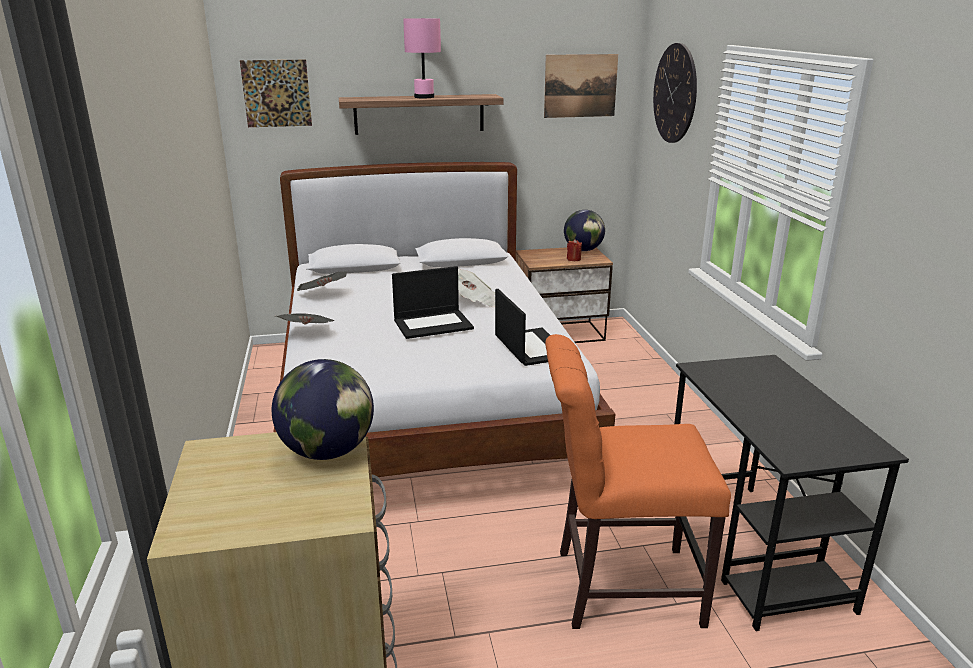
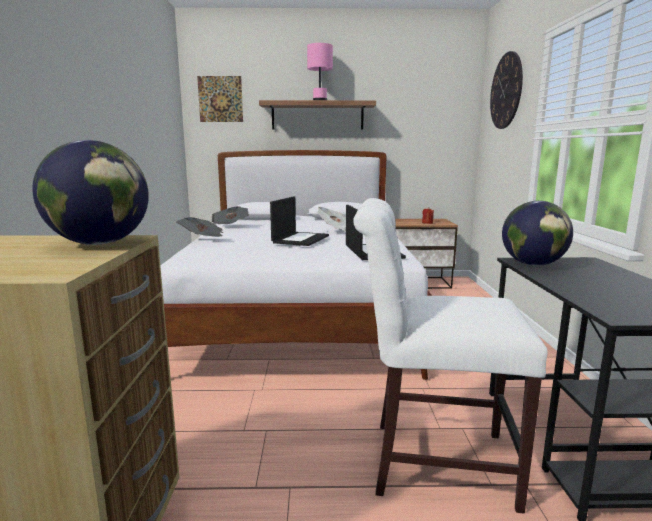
camera: 10 degrees right, 10 degrees down
laptop [392,266,474,339] -> laptop turned 60 degrees counterclockwise [270,196,329,246]
picture [544,54,618,118] -> none
orange chair [545,334,731,629] -> white chair [353,198,548,514]
globe [564,210,605,251] -> globe moved to [502,201,573,266]

